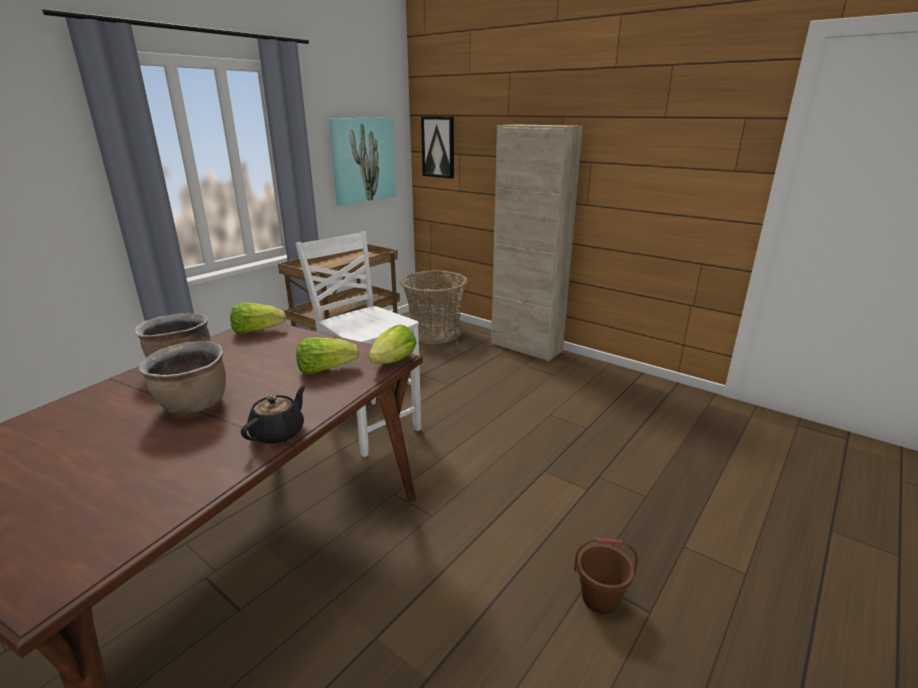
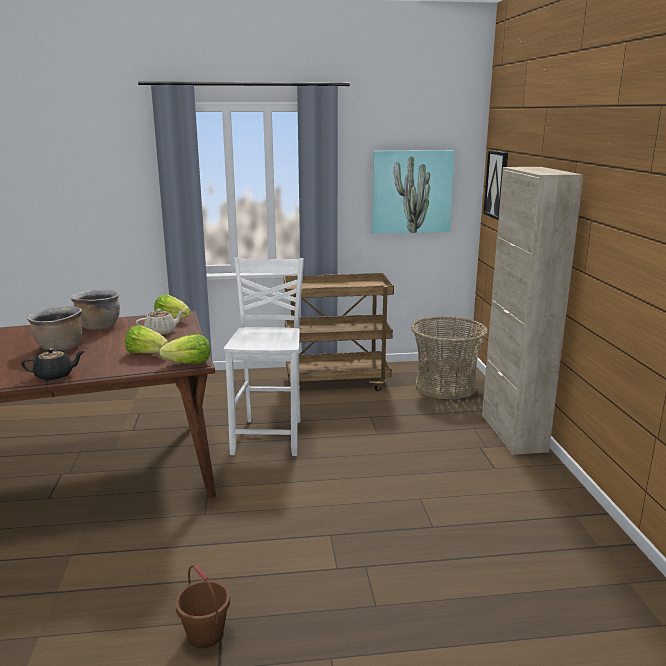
camera: 45 degrees right, 5 degrees down
none -> beige teapot [136,309,185,335]

